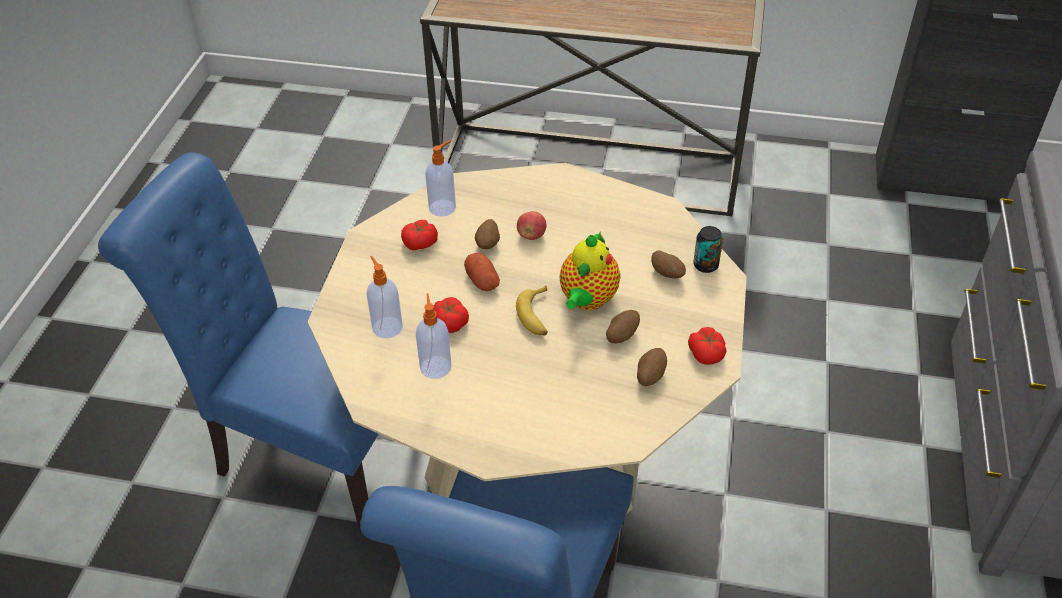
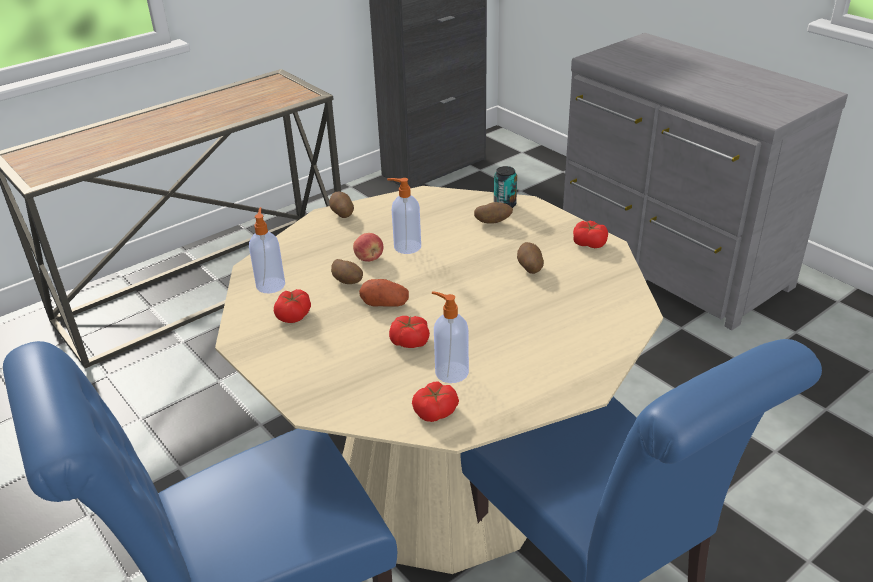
camera: 50 degrees left, 10 degrees down
soap dispenser [366,256,403,338] -> soap dispenser moved to [387,178,421,254]
banana [516,286,548,335] -> none
teapot [560,232,620,310] -> none
potato [637,348,667,386] -> potato moved to [329,192,354,218]
none -> tomato [412,381,459,422]

